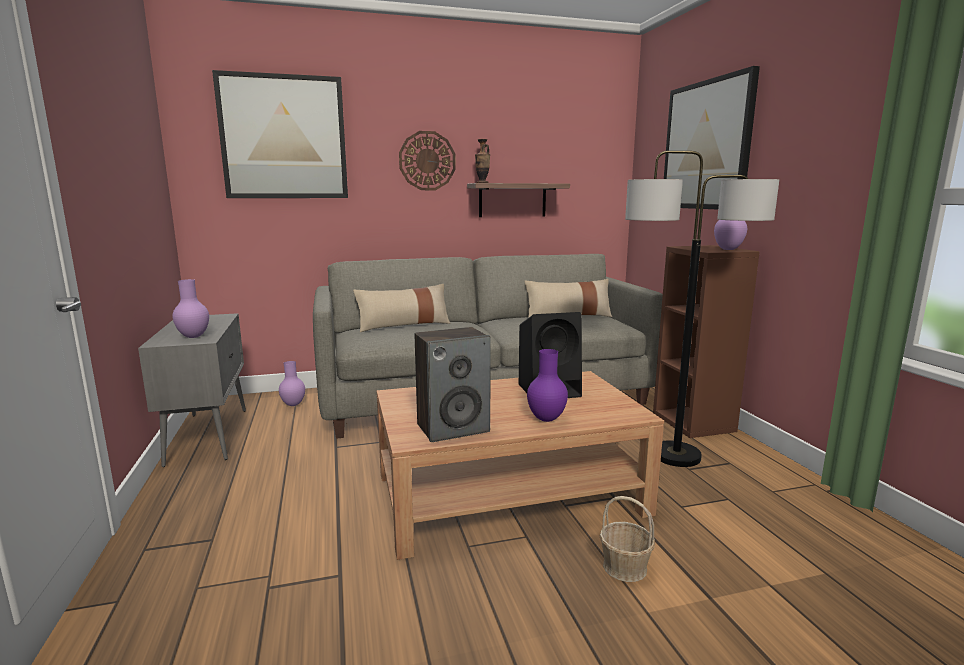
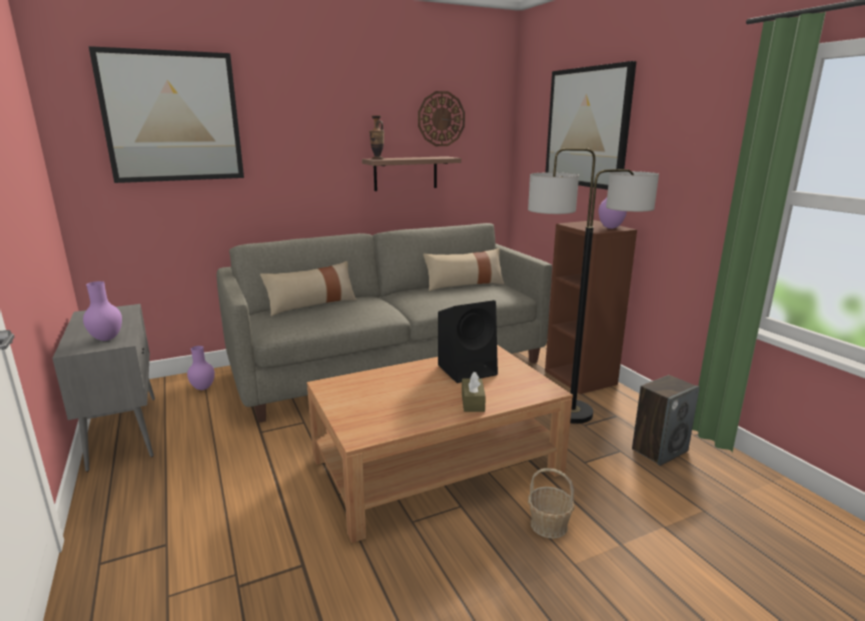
camera: 10 degrees left, 5 degrees up
wall clock [399,131,456,190] -> wall clock moved to [418,91,465,146]
speaker [415,327,491,442] -> speaker moved to [632,375,700,466]
purple vase [527,349,568,422] -> brown tissue box [462,372,486,412]

